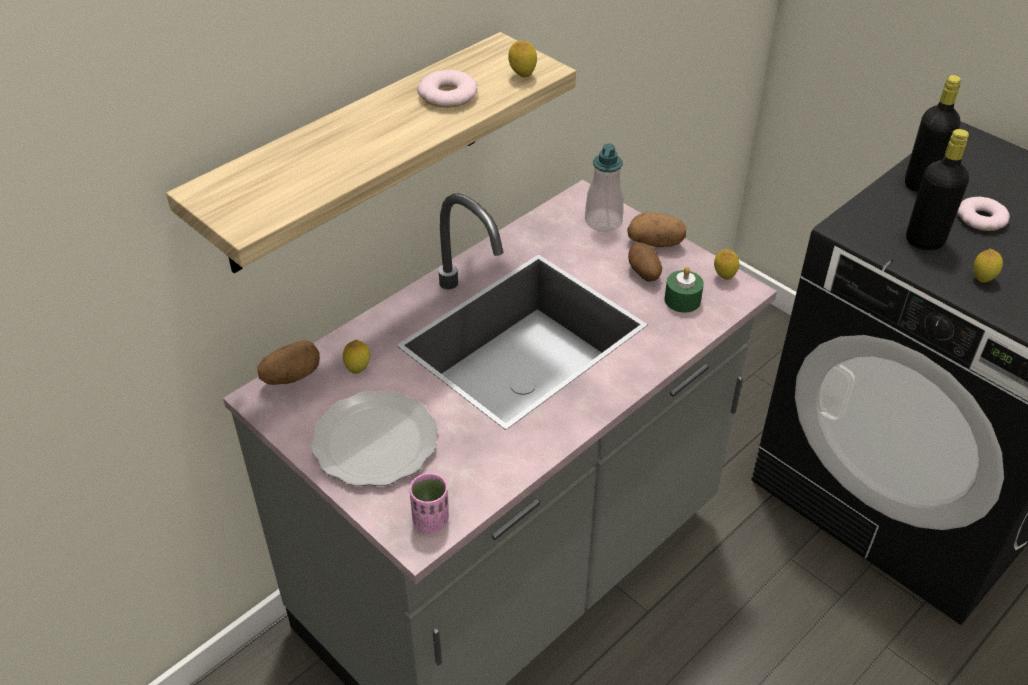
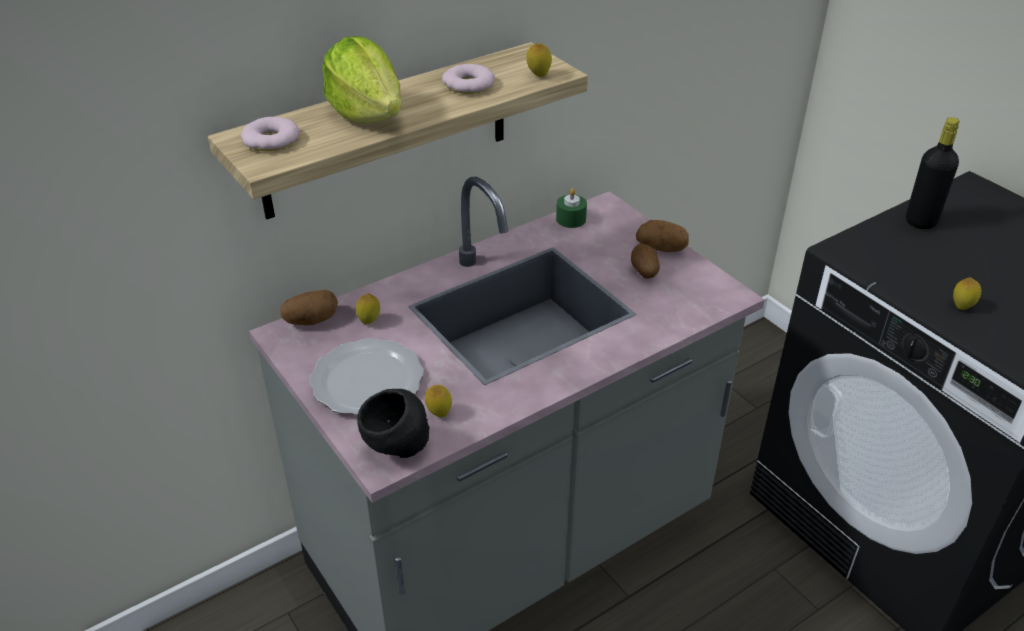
camera: 10 degrees right, 5 degrees down
pink cup [410,473,449,533] -> black bowl [357,389,430,458]
soap dispenser [585,144,624,232] -> none
green candle [665,267,704,313] -> green candle moved to [556,188,587,228]
lemon [714,249,740,280] -> lemon moved to [425,385,452,417]
black bottle [906,129,969,250] -> none
donut [957,197,1010,231] -> donut moved to [240,117,300,151]
none -> lettuce [322,36,401,124]

